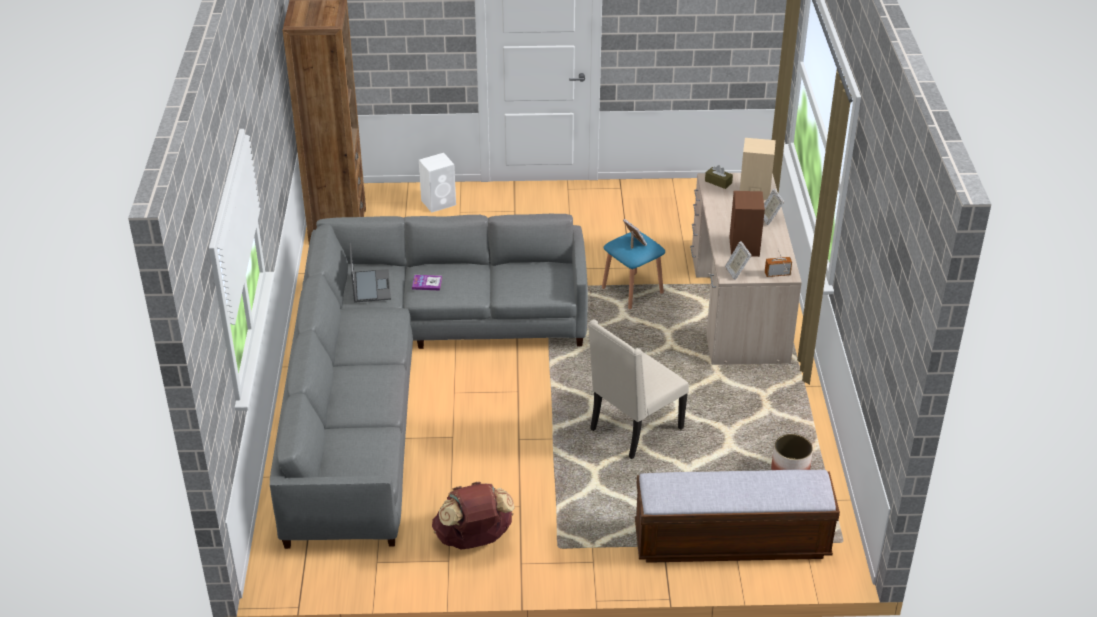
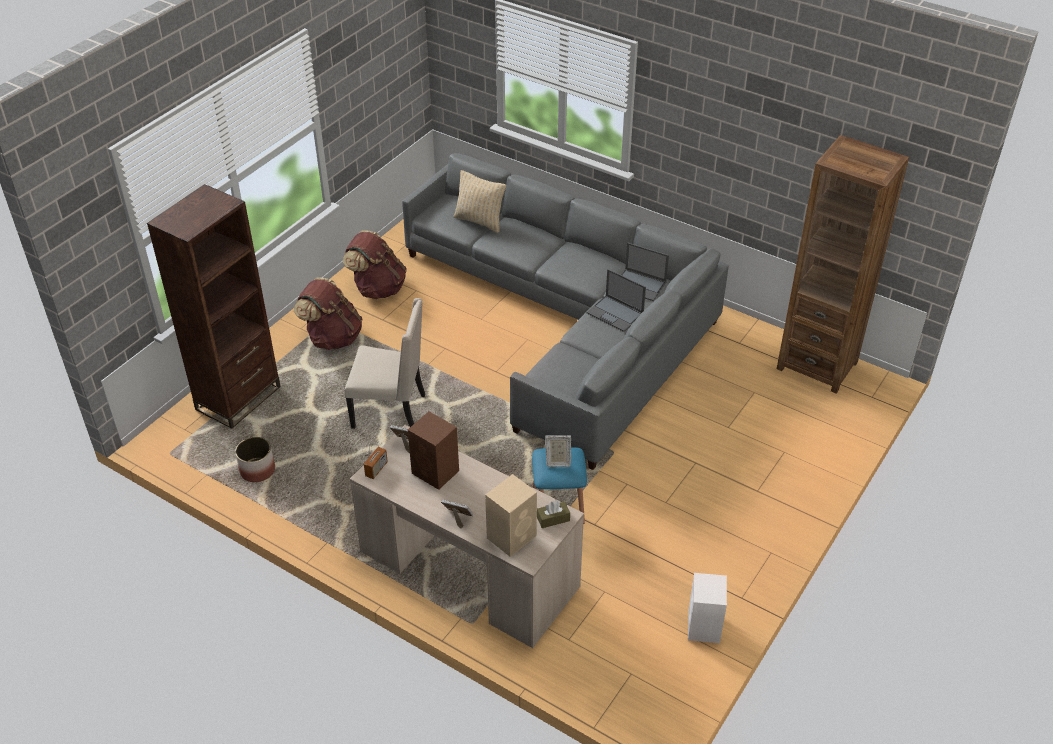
camera: 125 degrees right, 5 degrees up
book [412,275,442,290] -> laptop [587,269,646,332]
white speaker [419,153,456,213] -> white speaker moved to [688,573,727,643]
beige chair [588,319,689,459] -> beige chair turned 105 degrees clockwise [344,298,425,429]
bench [635,470,840,563] -> brown bookcase [147,184,281,429]
none -> brown backpack [294,277,363,350]
none -> beige pillow [454,170,506,233]

